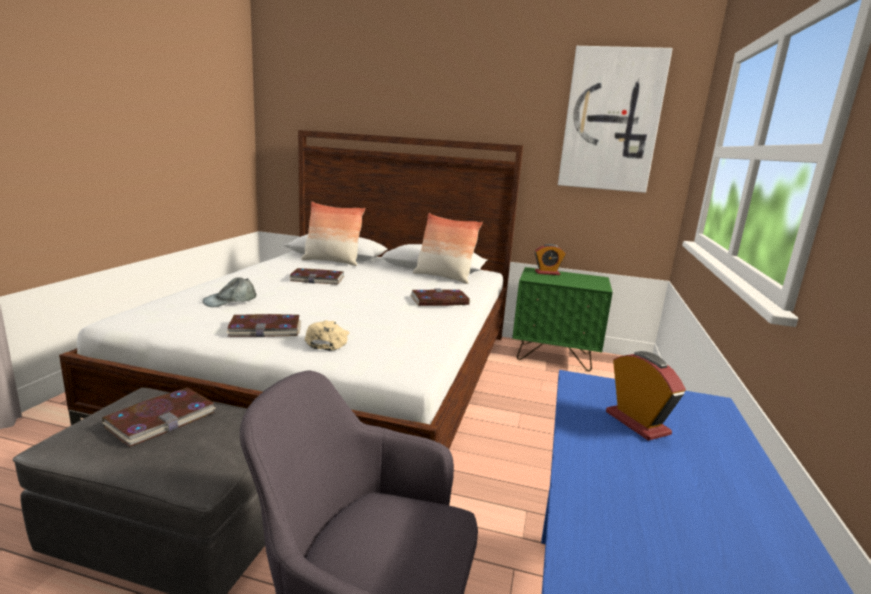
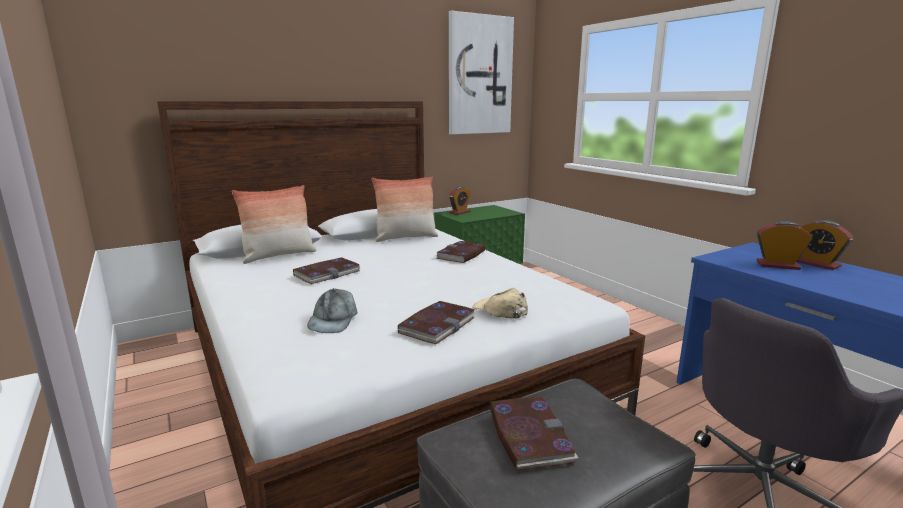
camera: 45 degrees left, 0 degrees up
none -> alarm clock [796,220,853,270]

